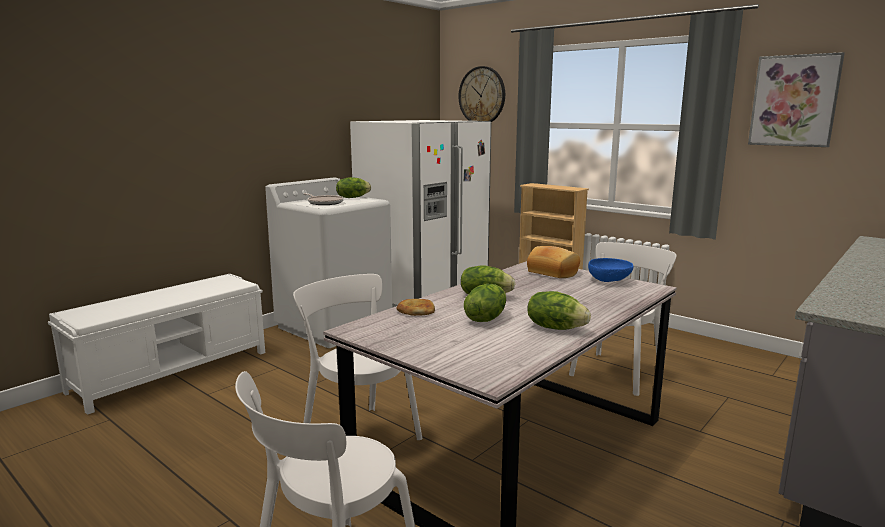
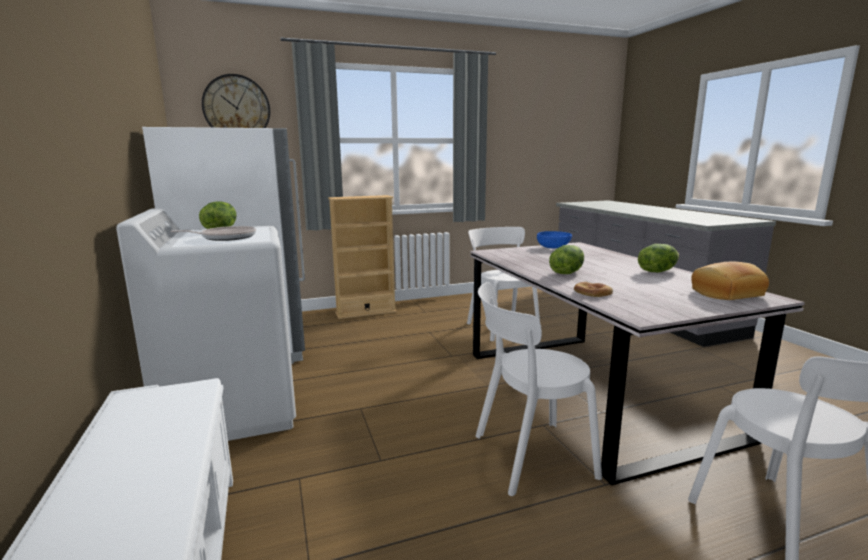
camera: 60 degrees left, 0 degrees up
lettuce [464,284,506,322] -> none
bread [527,246,580,278] -> bread moved to [691,262,769,300]
picture [748,52,845,147] -> none

